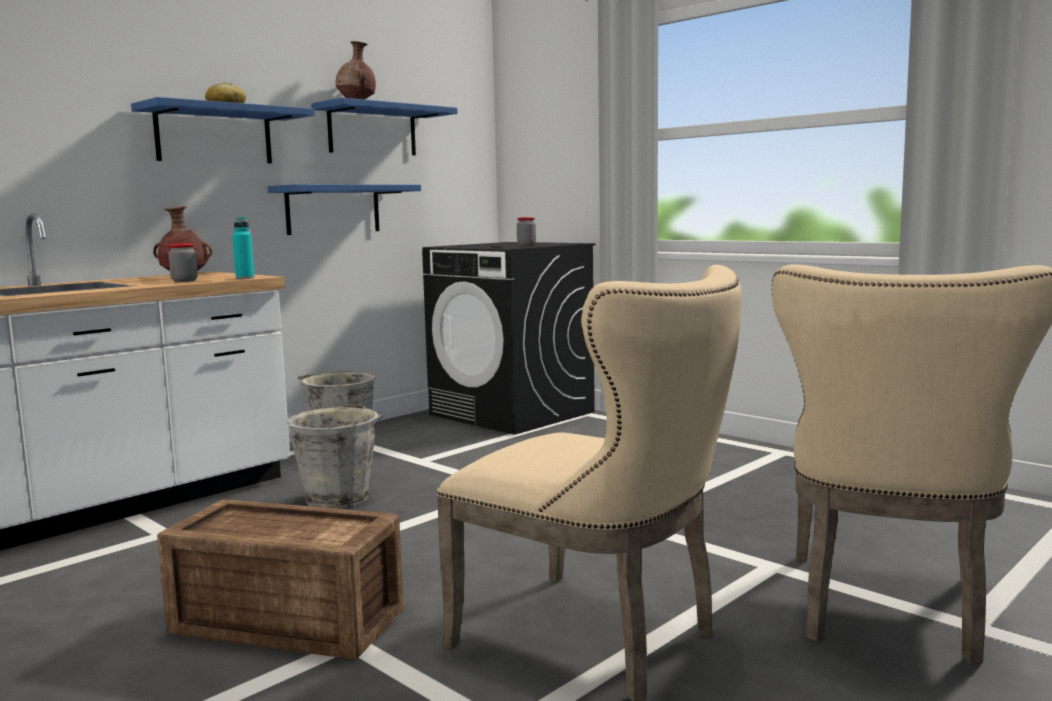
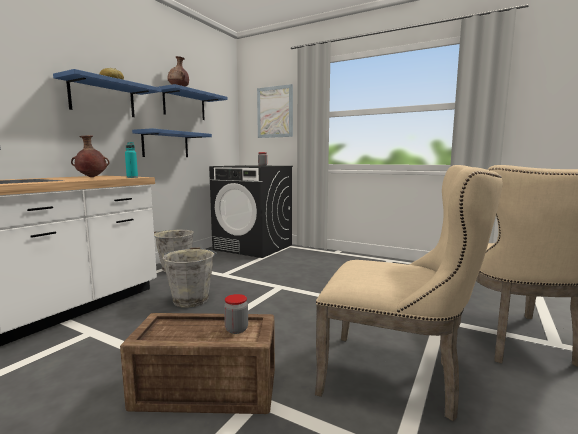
camera: 15 degrees left, 0 degrees up
jar [168,243,198,282] -> jar moved to [224,294,248,334]
none -> picture [257,84,293,138]

